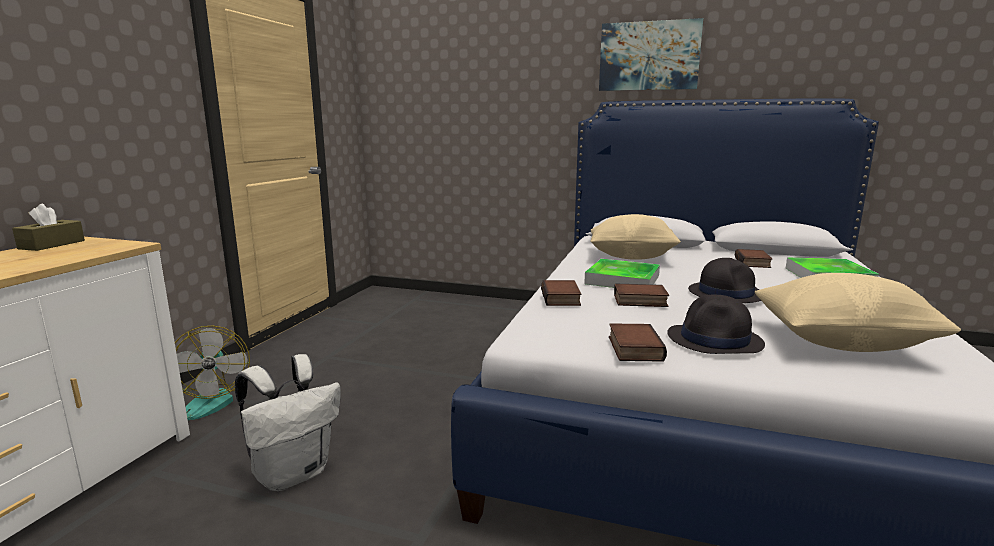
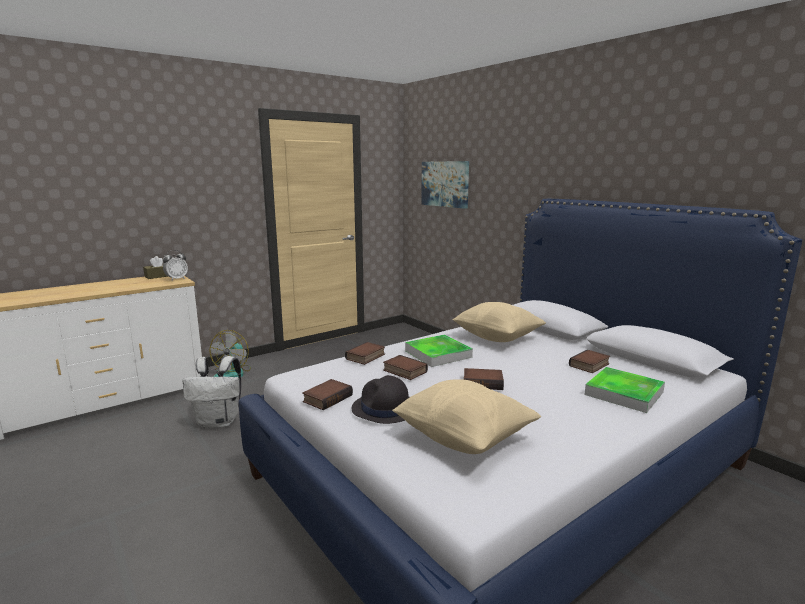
camera: 35 degrees right, 0 degrees up
picture [599,18,703,91] -> picture moved to [421,161,469,209]
black hat [688,258,761,303] -> book [464,368,504,390]
none -> alarm clock [163,250,188,280]

